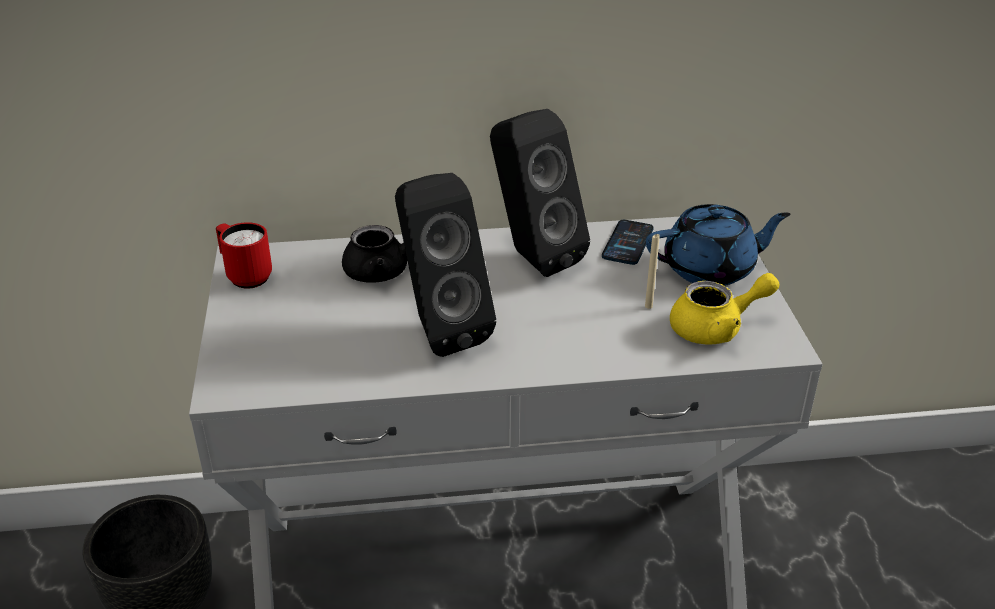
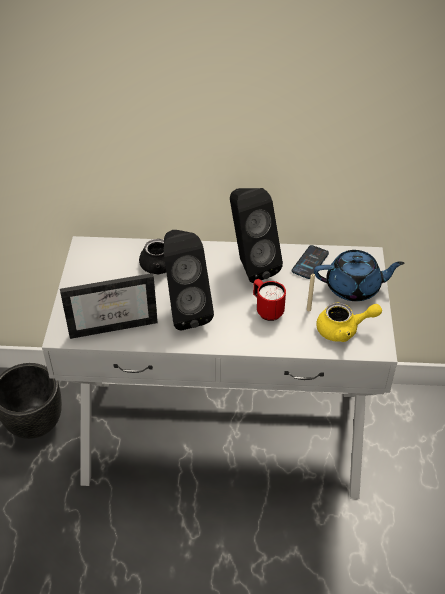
camera: 10 degrees right, 10 degrees up
red mug [216,222,272,289] -> red mug moved to [253,279,286,321]
none -> picture frame [60,273,158,339]

